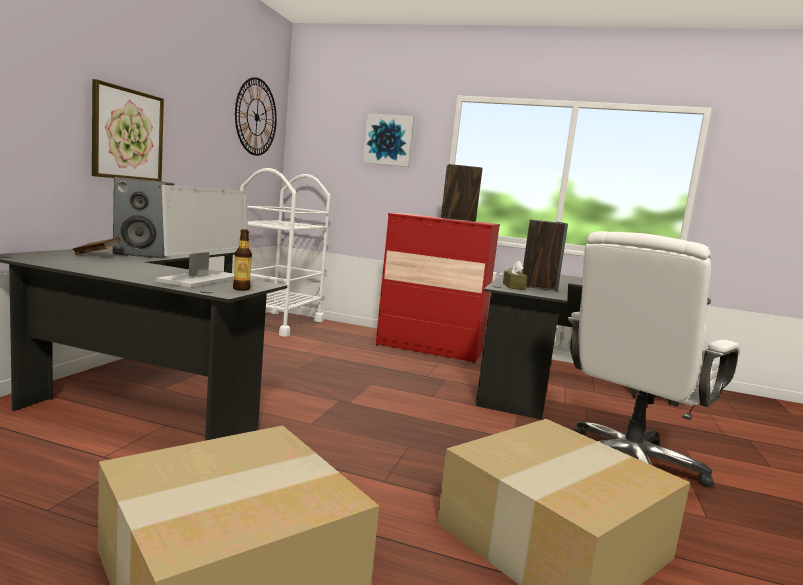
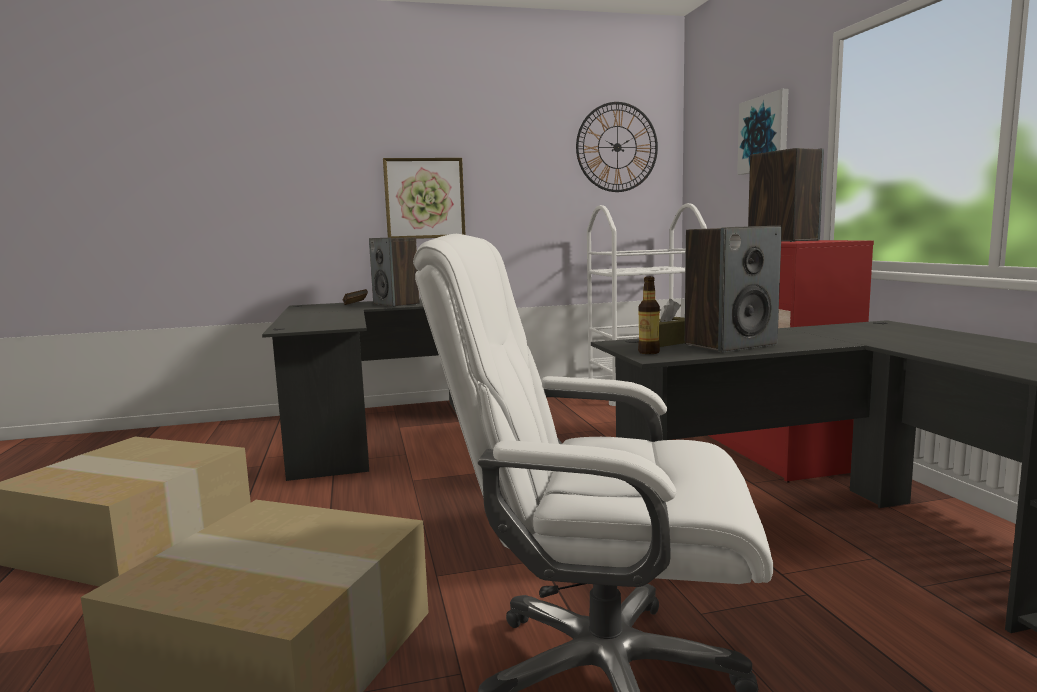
camera: 60 degrees right, 0 degrees up
monitor [156,185,248,287] -> none
bottle [233,229,252,291] -> bottle moved to [638,276,660,354]

